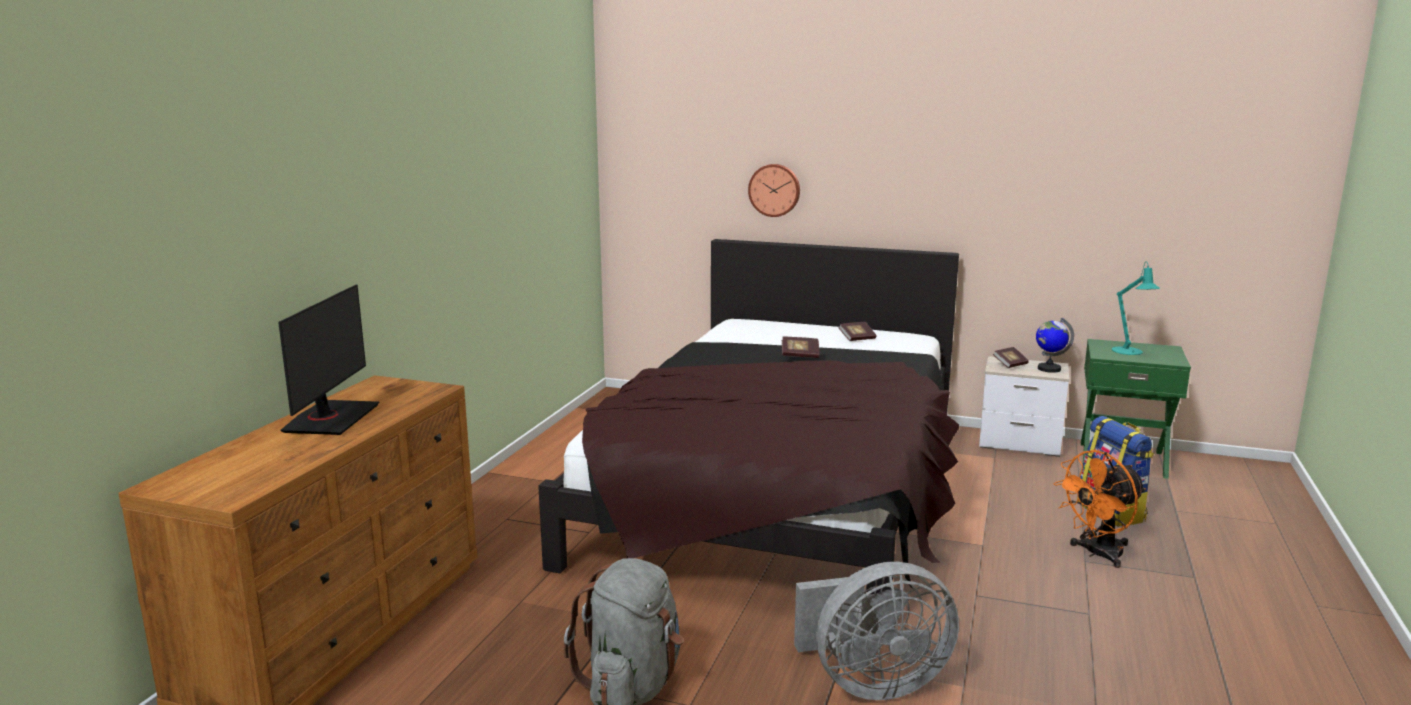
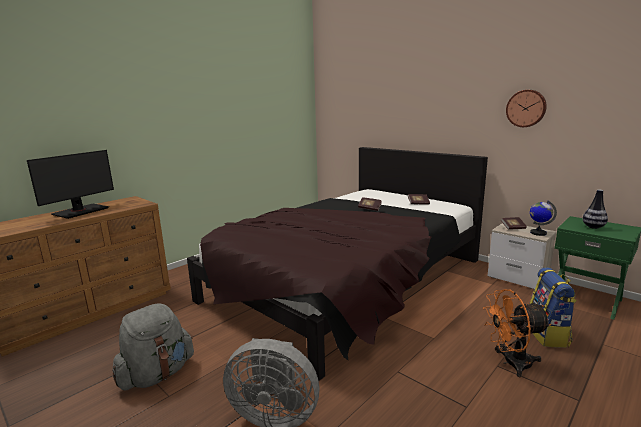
camera: 25 degrees right, 0 degrees up
wall clock [748,164,800,217] -> wall clock moved to [506,90,547,127]
turquoise table lamp [1112,261,1160,355] -> vase [583,189,608,229]

